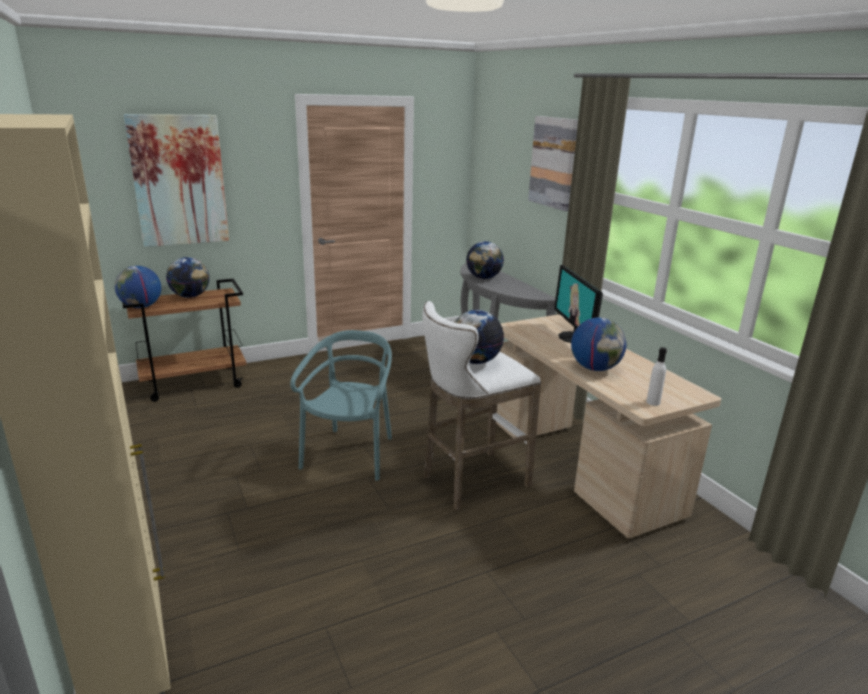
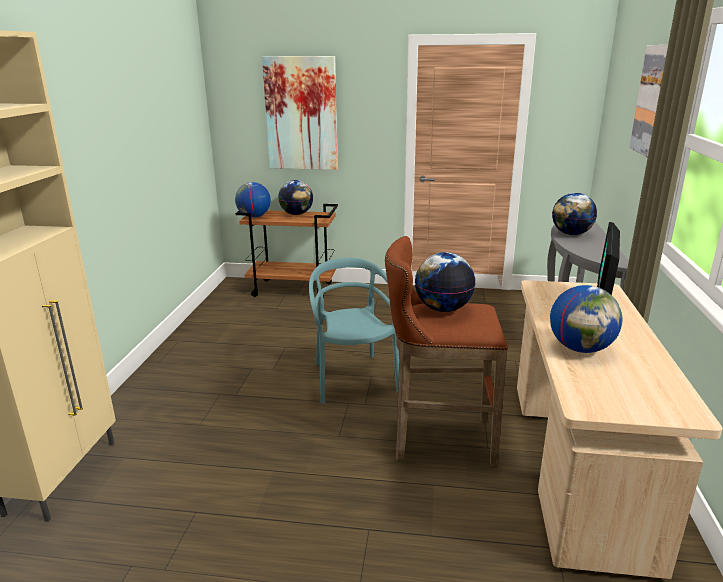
camera: 35 degrees right, 0 degrees up
turquoise chair [290,330,392,481] -> turquoise chair turned 60 degrees counterclockwise [309,258,399,404]
white stool [423,301,541,510] -> brown stool [385,236,508,467]
white bottle [646,347,667,406] -> none

